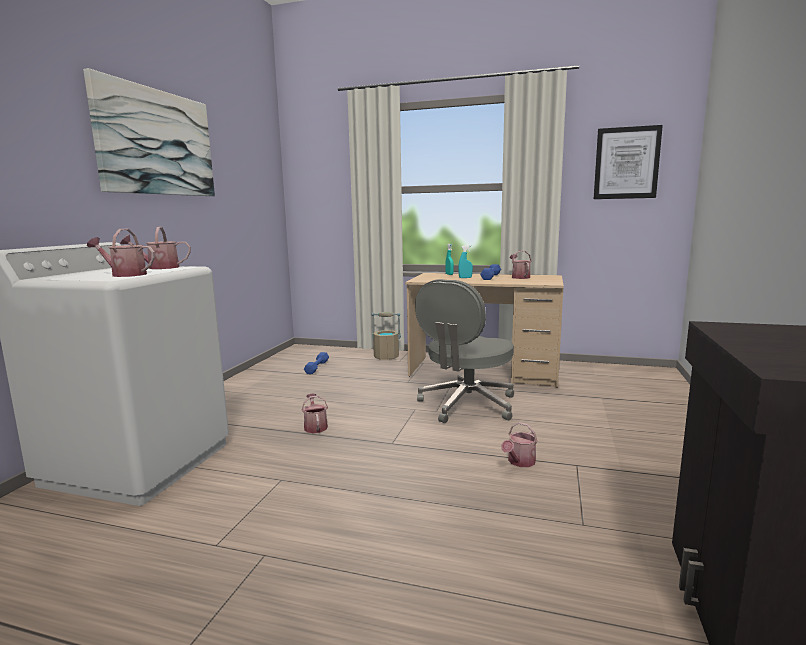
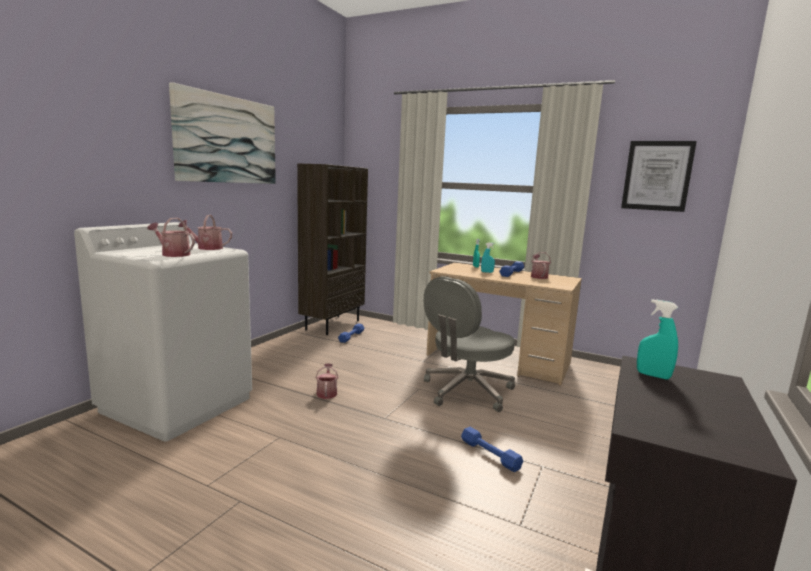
camera: 10 degrees right, 0 degrees up
beige bucket [371,312,401,360] -> none
watering can [501,422,538,467] -> blue dumbbell [461,427,523,472]
none -> brown bookcase [297,163,368,335]
none -> turquoise spray bottle [637,299,678,380]

